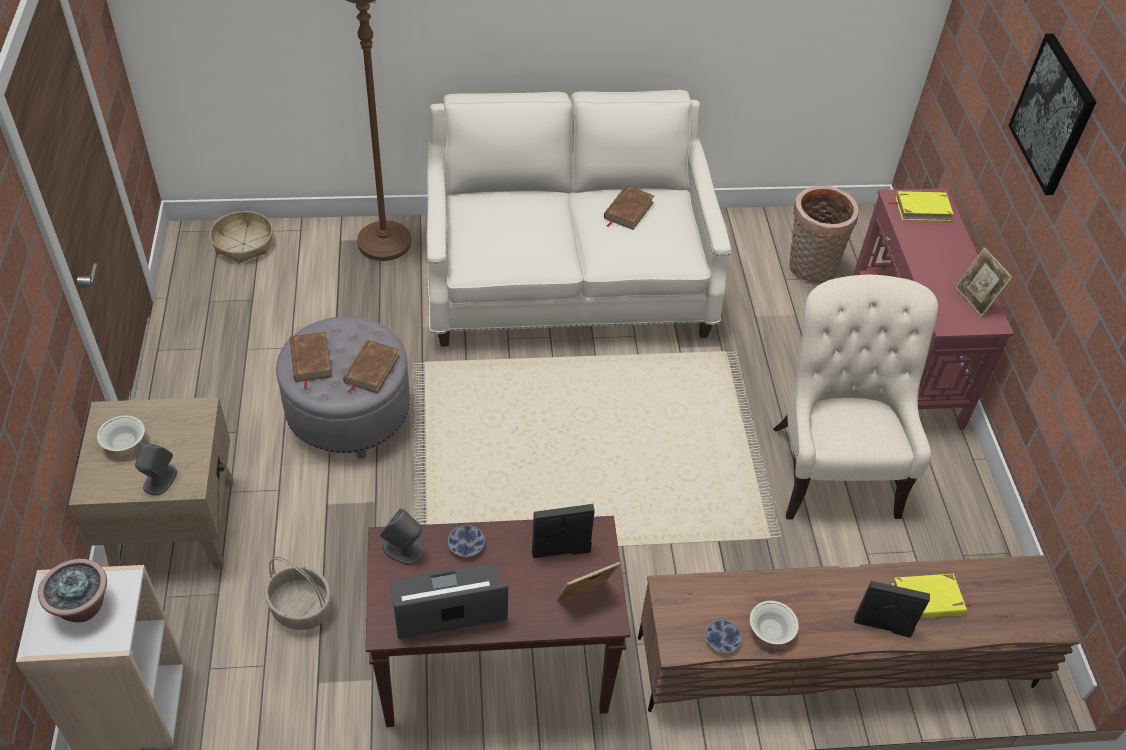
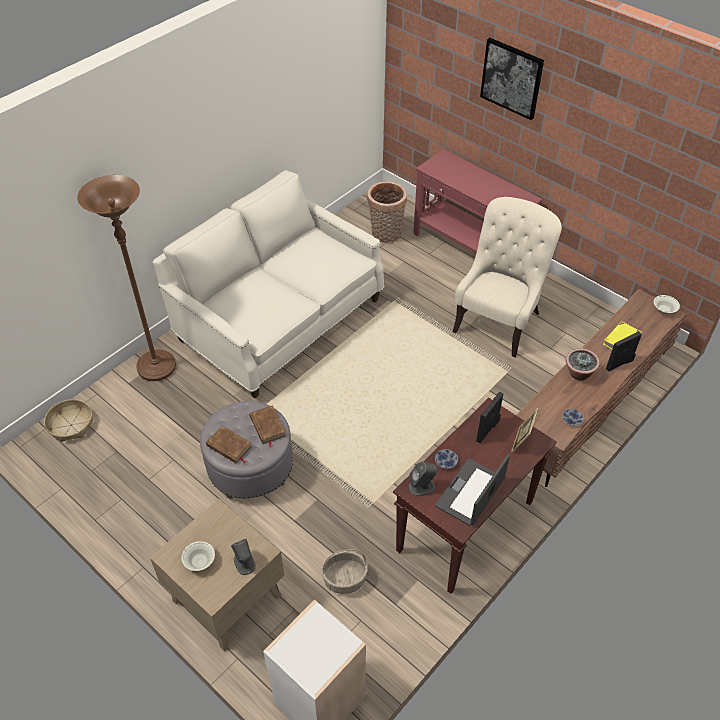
camera: 40 degrees left, 0 degrees up
potted plant [38,559,107,622] -> potted plant moved to [566,348,600,381]
brown book [604,185,654,230] -> none
white bowl [750,601,799,644] -> white bowl moved to [654,295,680,314]
beige armchair [773,275,938,519] -> beige armchair turned 75 degrees clockwise [453,197,562,357]
yellow book [888,191,953,221] -> none
picture frame [955,247,1013,317] -> none

